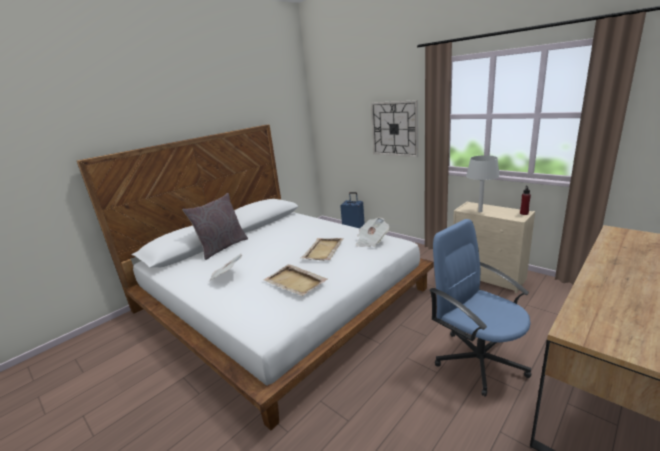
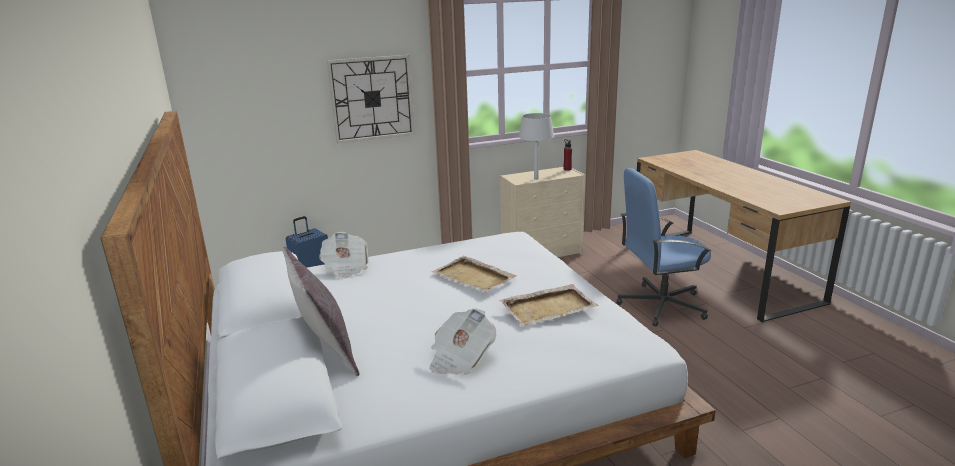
camera: 65 degrees left, 0 degrees up
newspaper [356,217,389,247] -> newspaper moved to [319,232,369,279]

